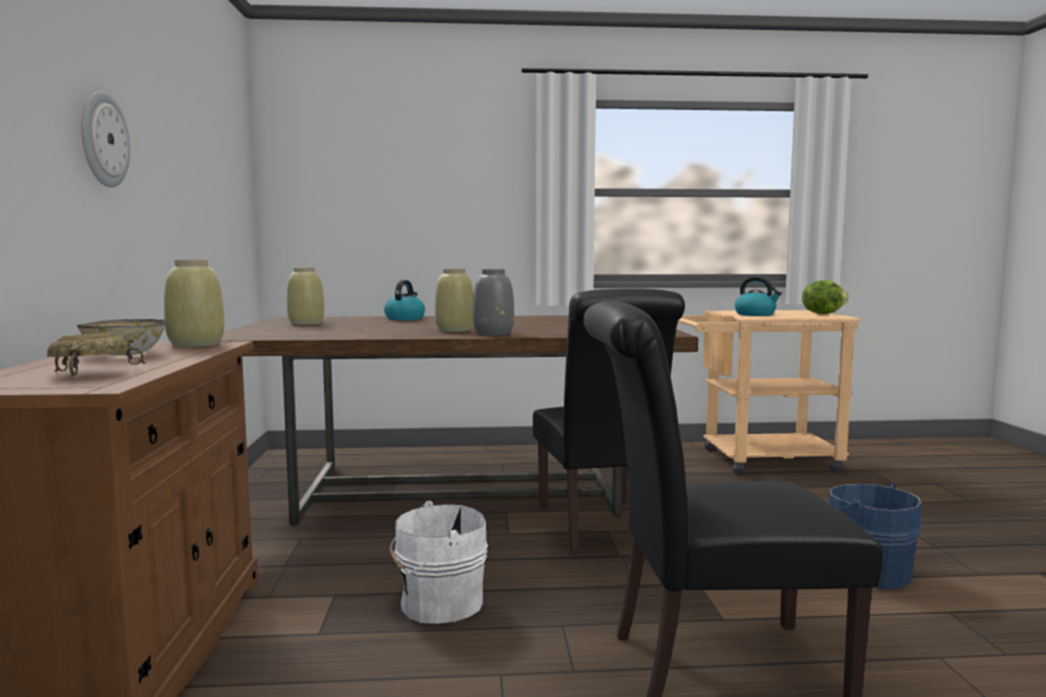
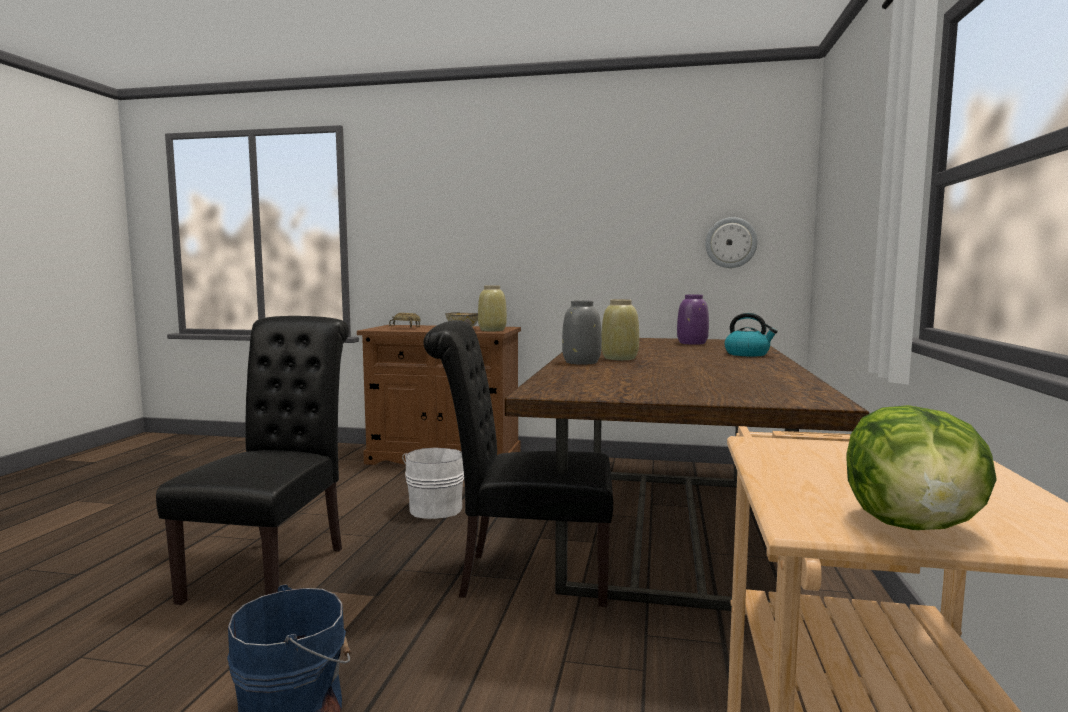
camera: 105 degrees right, 0 degrees up
wall clock [82,91,130,187] -> wall clock moved to [705,217,758,268]
beige vase [287,267,324,325] -> purple vase [677,295,709,345]
kettle [735,277,782,316] -> none

